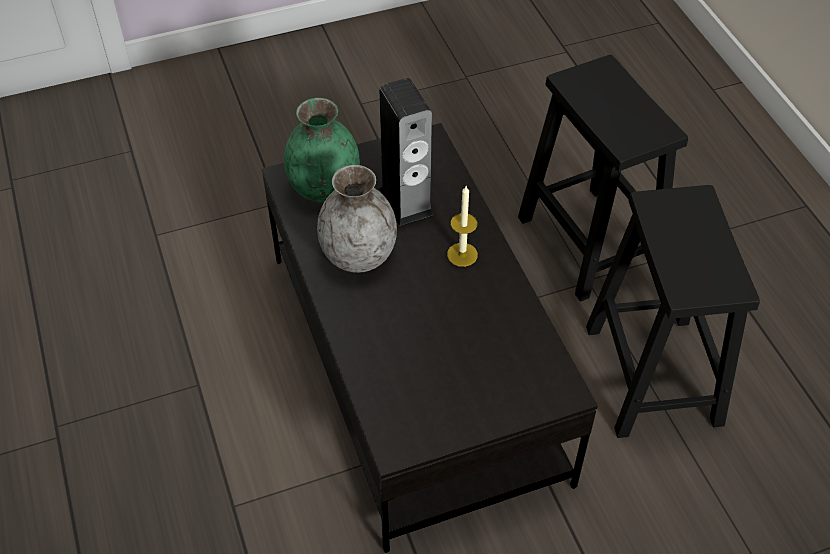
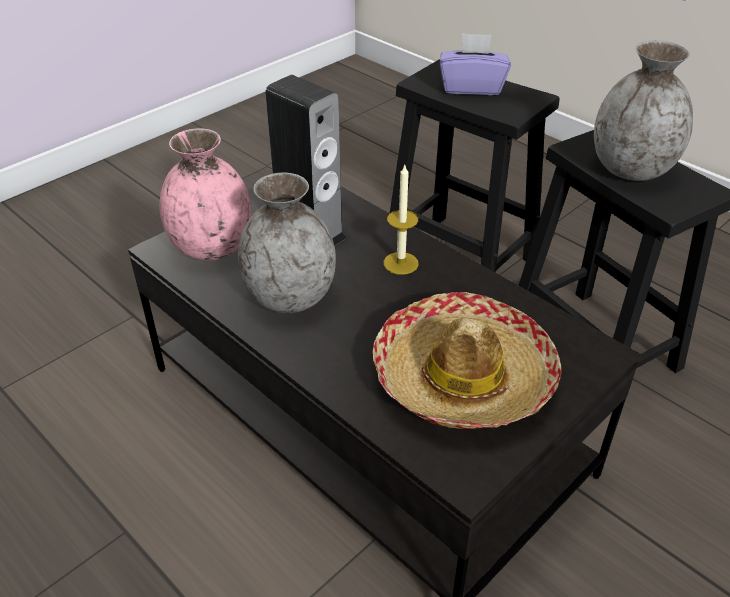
camera: 25 degrees left, 10 degrees down
green vase [284,98,360,203] -> pink vase [159,128,252,261]
none -> hat [373,292,561,429]
none -> purple tissue box [440,33,511,95]
none -> grey vase [594,40,693,181]

